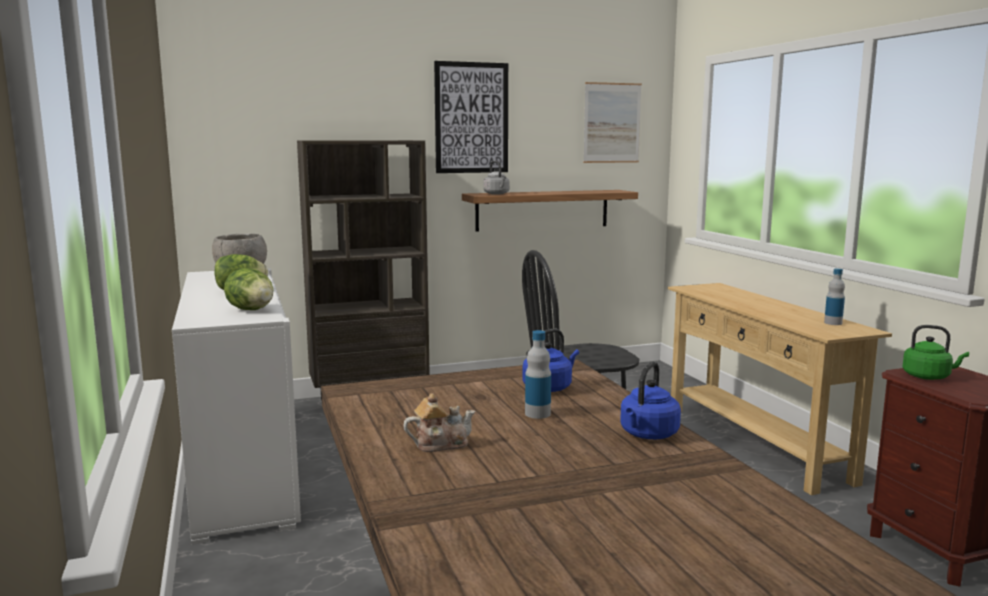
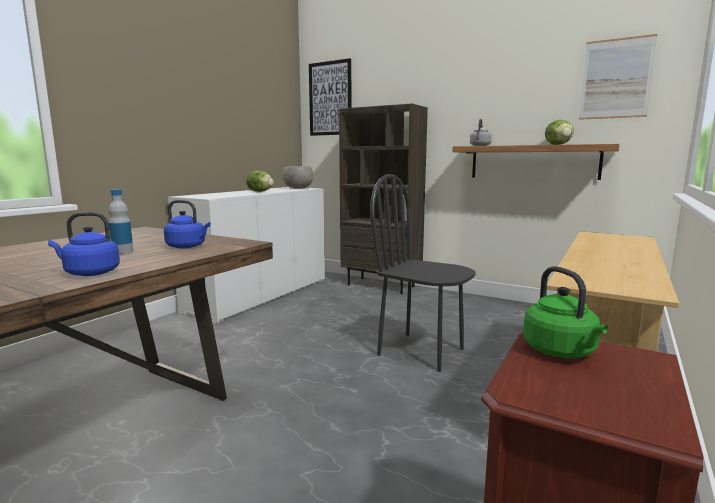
camera: 50 degrees right, 0 degrees up
lettuce [224,268,273,310] -> lettuce moved to [545,120,574,145]
teapot [403,393,475,452] -> none
picture [434,61,508,173] -> picture moved to [309,58,351,136]
bottle [824,268,845,325] -> none

